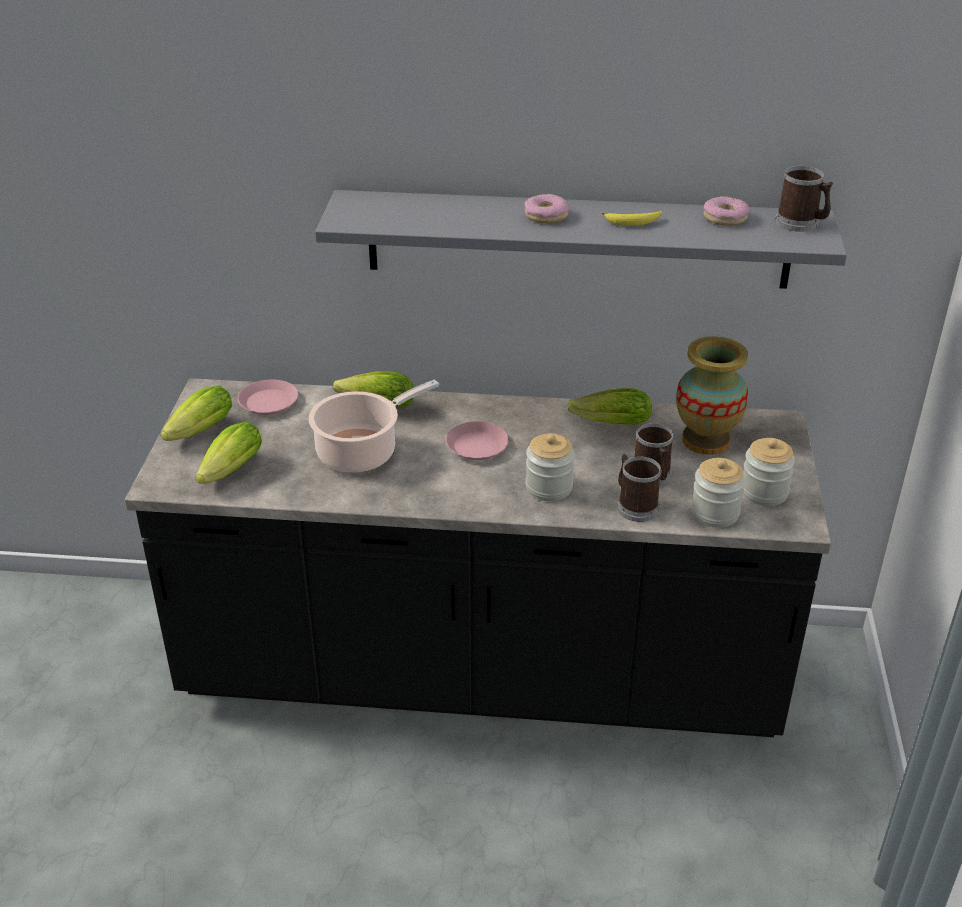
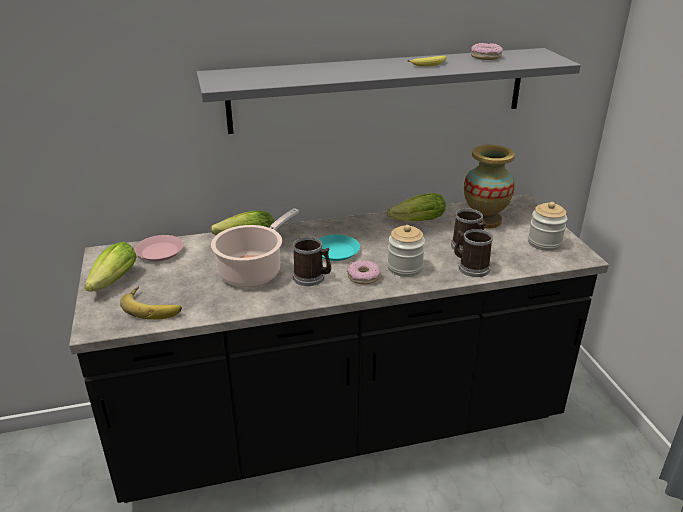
camera: 20 degrees left, 5 degrees down
lettuce [196,422,262,484] -> banana [120,287,182,320]
pink plate [446,421,509,460] -> turquoise plate [319,235,360,261]
donut [524,194,569,223] -> donut moved to [347,260,381,285]
jar [691,458,745,528] -> none
mug [775,166,833,232] -> mug moved to [293,237,331,286]

